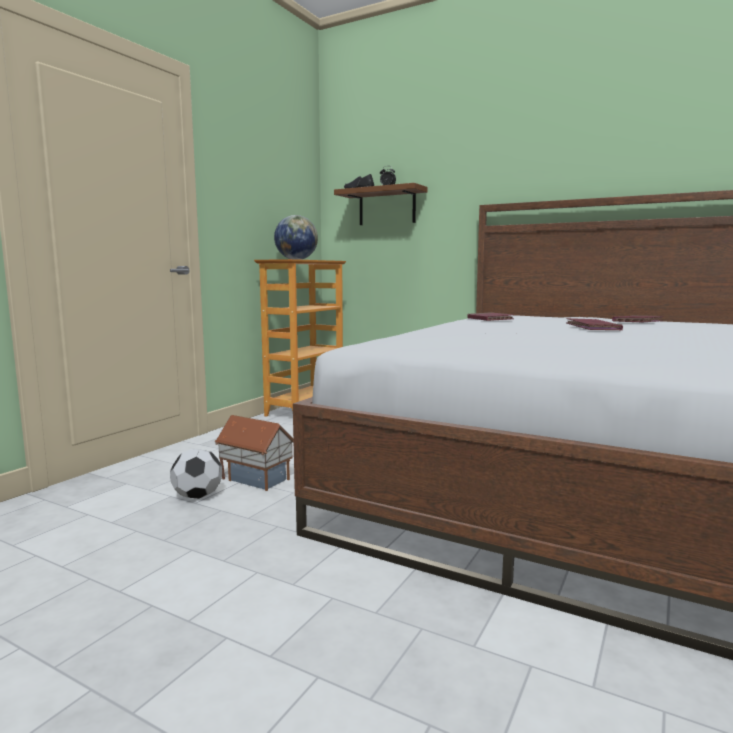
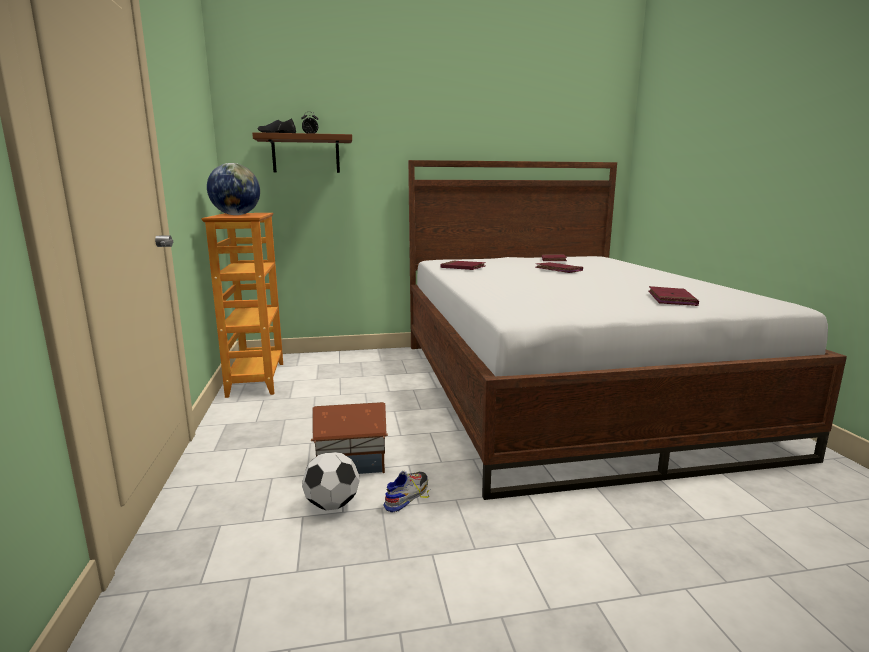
camera: 40 degrees left, 5 degrees up
none -> shoe [383,471,429,512]
none -> red book [648,286,699,306]

